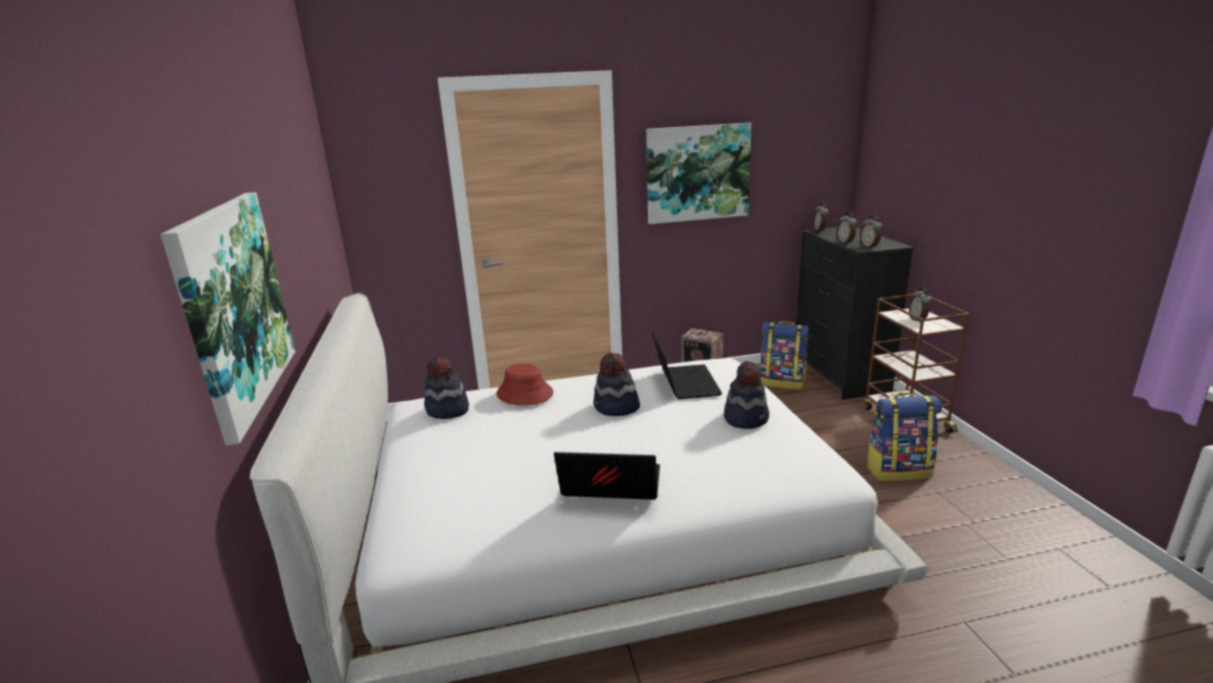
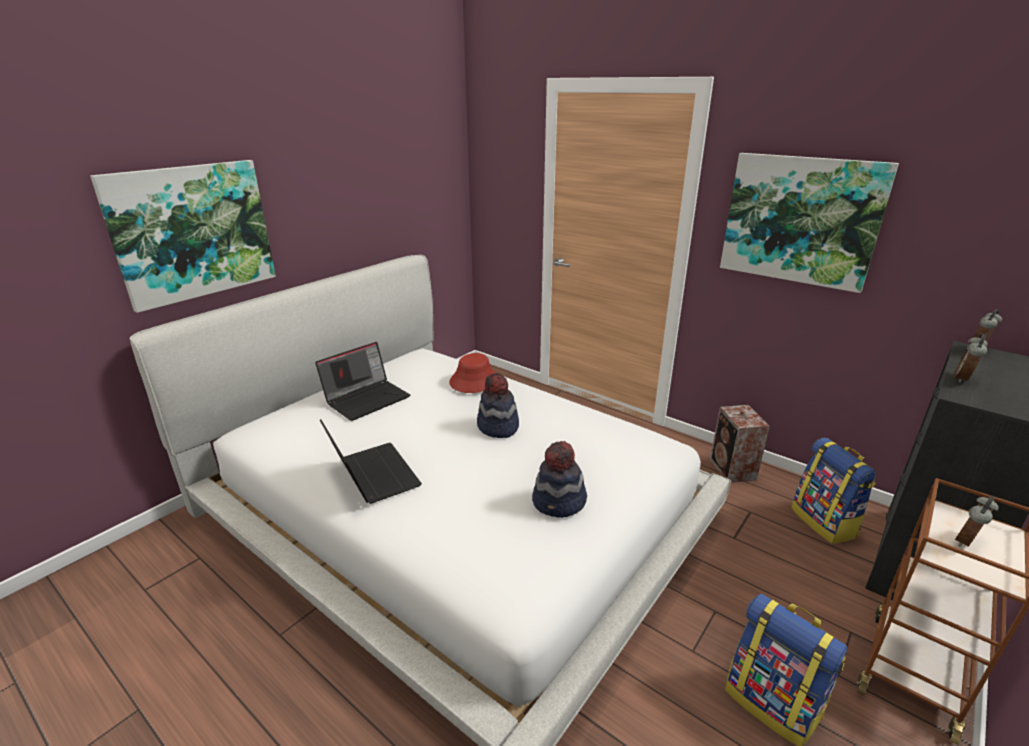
camera: 50 degrees right, 5 degrees up
hat [424,356,469,419] -> none
laptop [651,331,722,399] -> laptop moved to [315,342,410,421]
alarm clock [860,216,882,249] -> none

